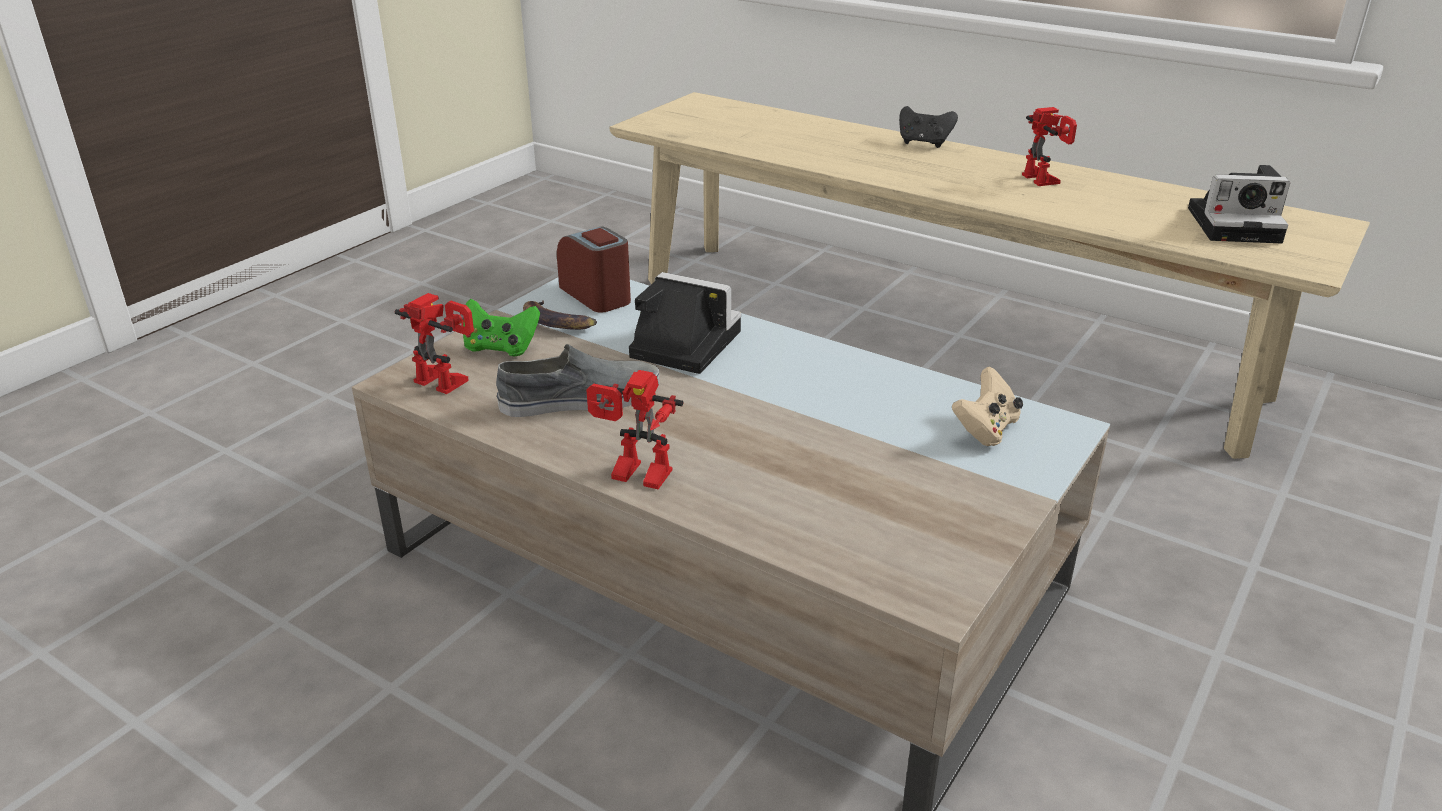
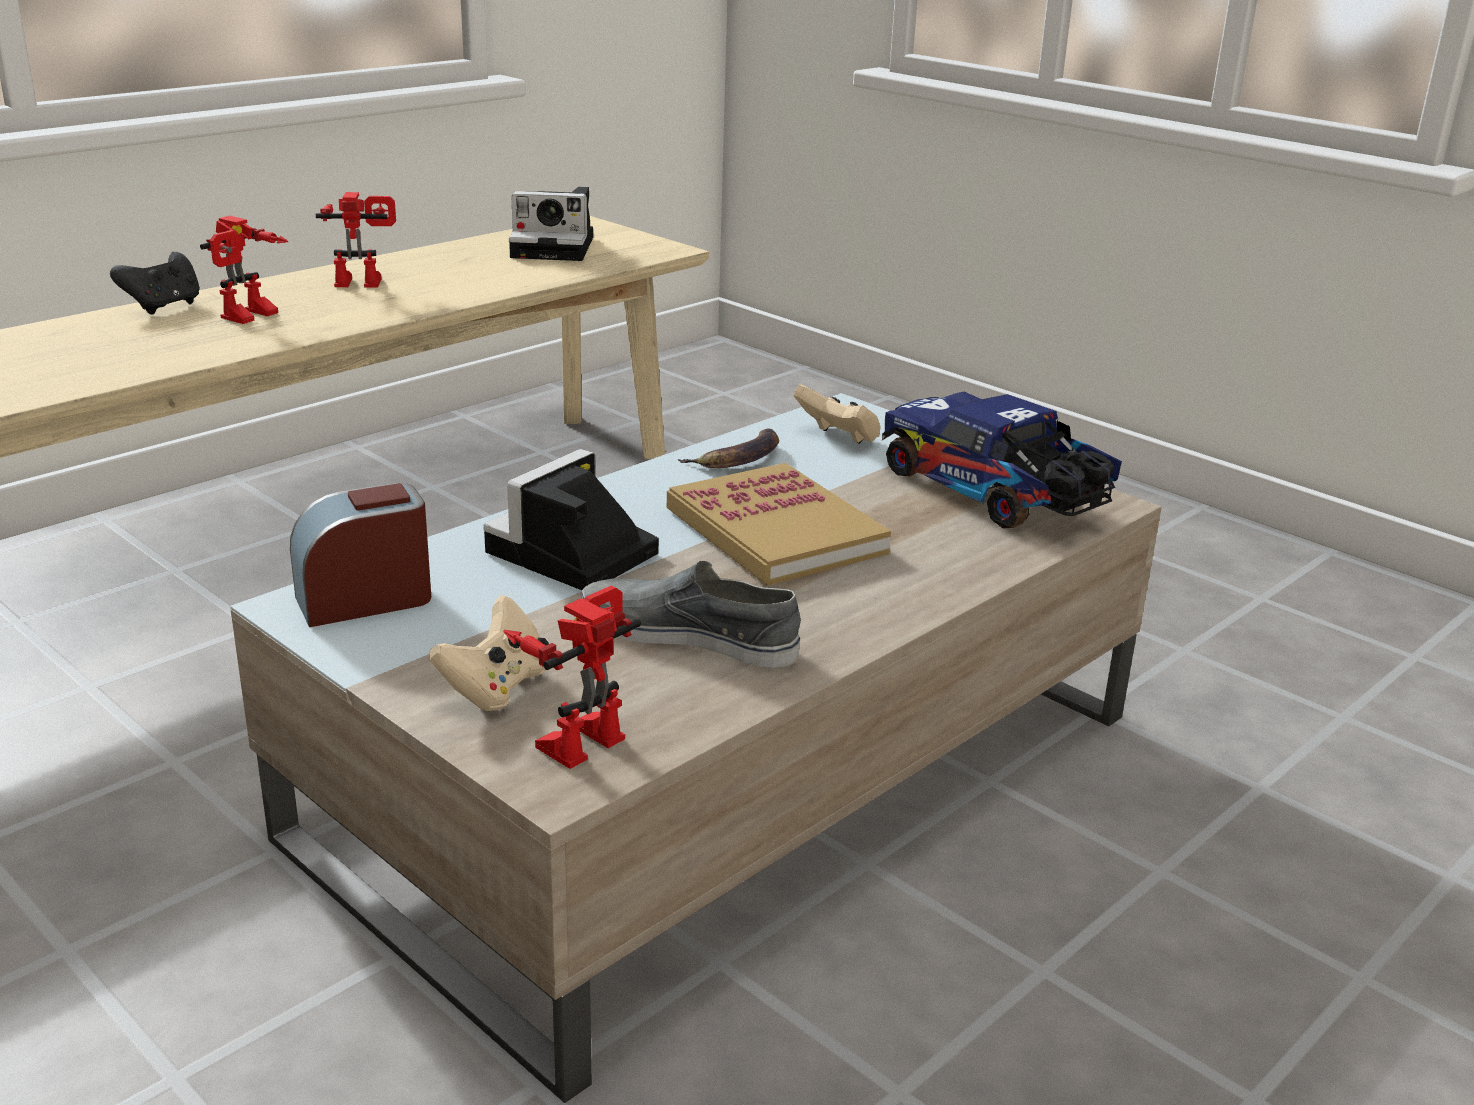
camera: 80 degrees left, 5 degrees down
green game controller [463,299,540,356] -> beige game controller [429,595,549,711]
grey shoe [496,344,660,417] -> grey shoe turned 60 degrees counterclockwise [582,561,801,668]
banana [523,300,597,330] -> banana moved to [678,428,779,468]
toy robot [586,370,683,489] -> toy robot moved to [200,216,288,324]
camera [1188,165,1290,243] -> camera turned 75 degrees clockwise [509,187,593,261]
none -> book [667,463,891,586]
none -> toy truck [882,392,1122,529]

